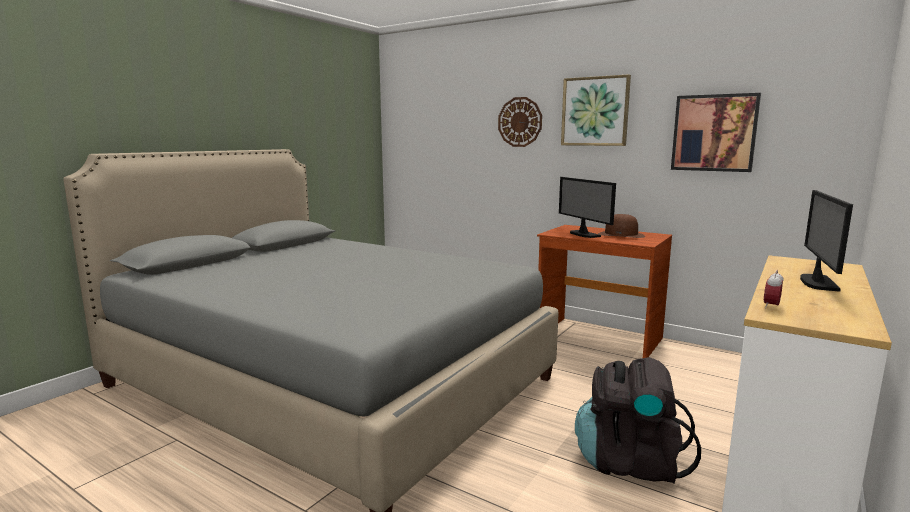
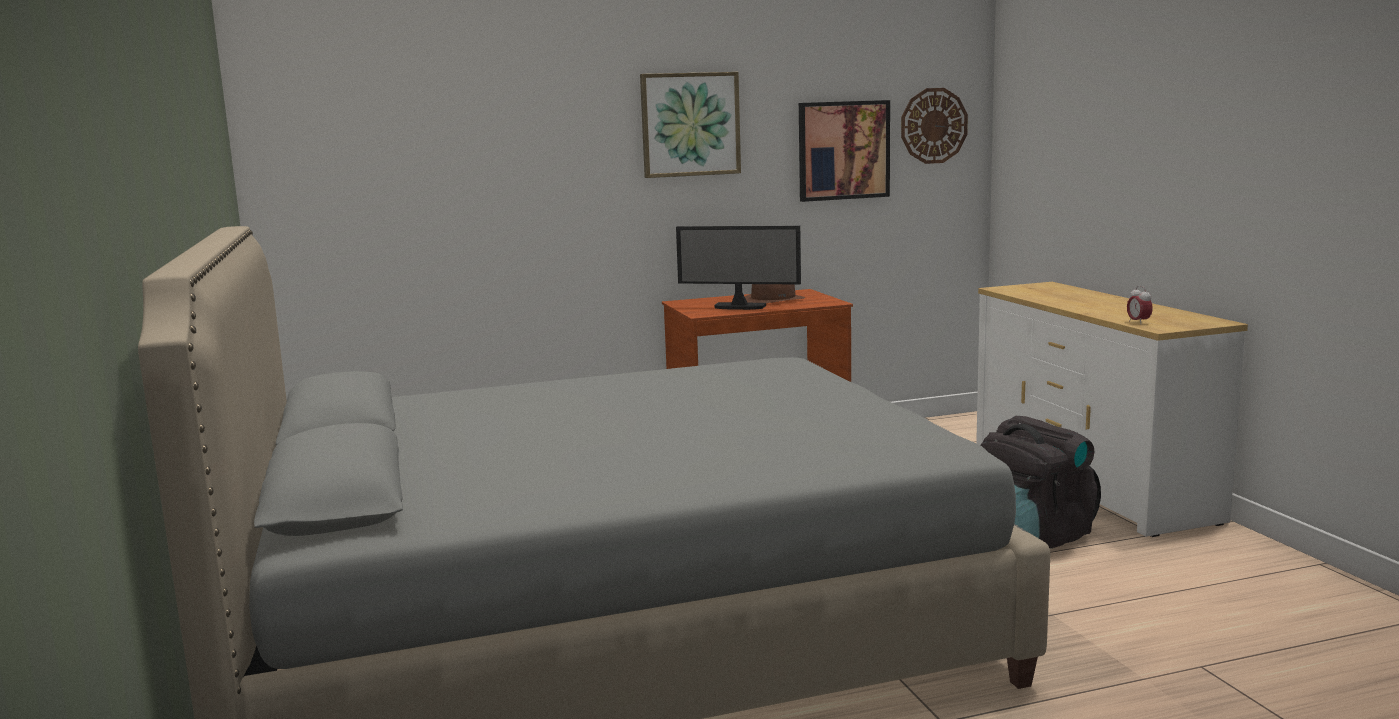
camera: 50 degrees left, 0 degrees up
wall clock [498,97,542,147] -> wall clock moved to [901,88,968,164]
monitor [800,190,853,292] -> none

